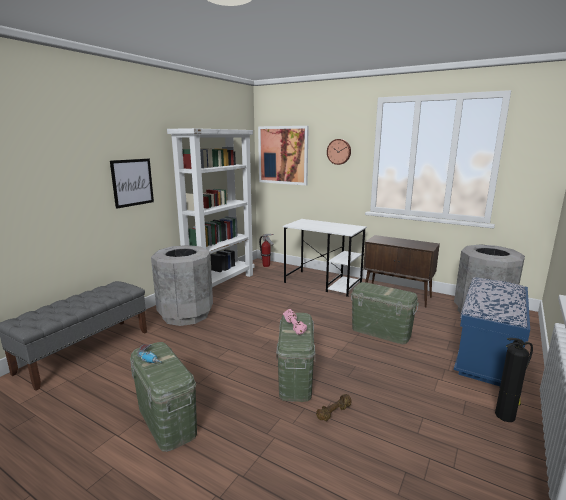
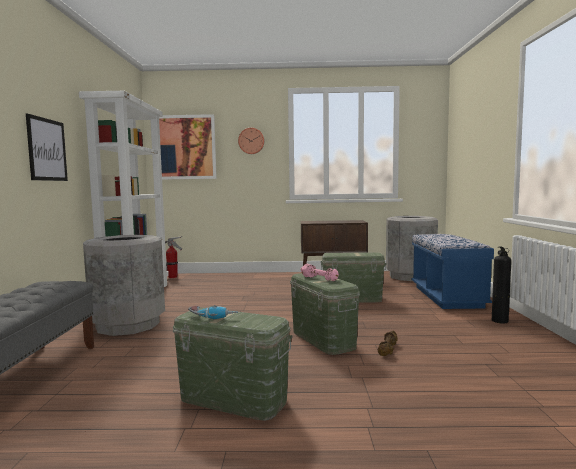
camera: 30 degrees left, 10 degrees down
white desk [283,219,367,297] -> none

